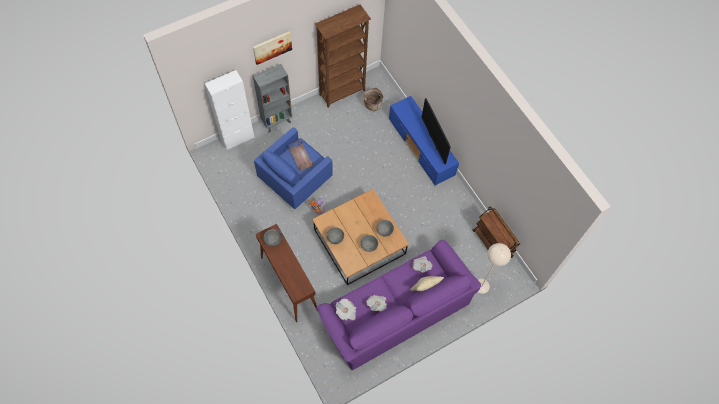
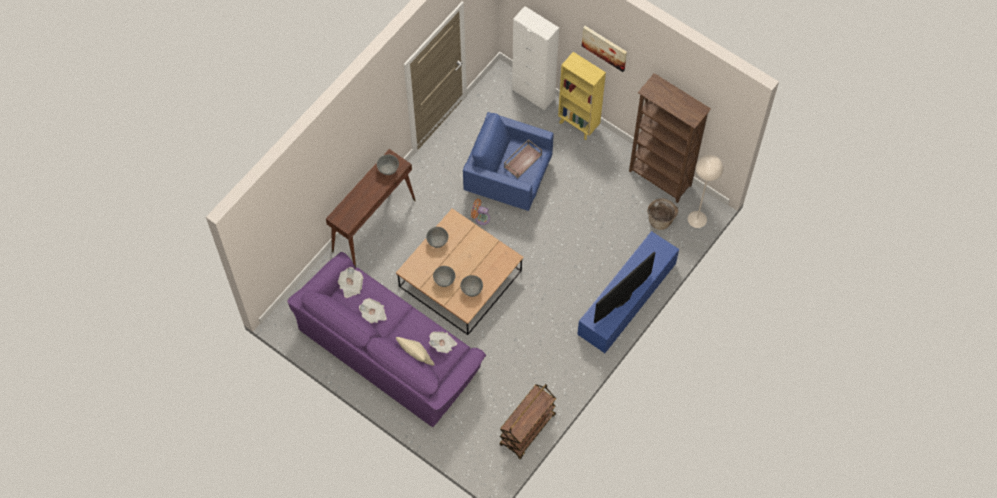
camera: 70 degrees right, 0 degrees up
grey bookcase [253,64,293,133] -> yellow bookcase [558,52,606,140]
beige floor lamp [478,243,511,294] -> beige floor lamp moved to [688,155,723,228]

